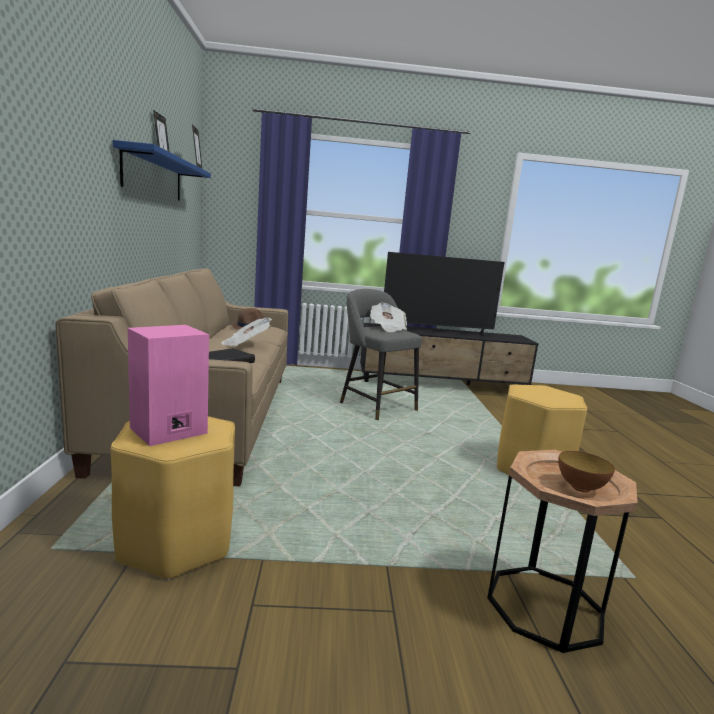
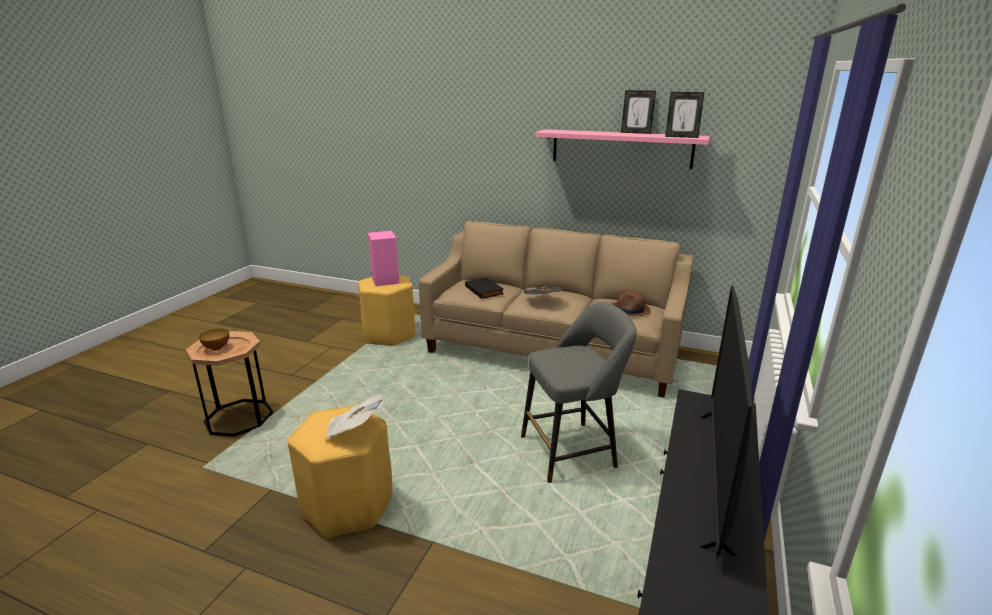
camera: 115 degrees right, 10 degrees up
blue shelf [113,140,211,201] -> pink shelf [535,129,710,169]
newspaper [370,303,407,332] -> newspaper moved to [325,394,384,438]

